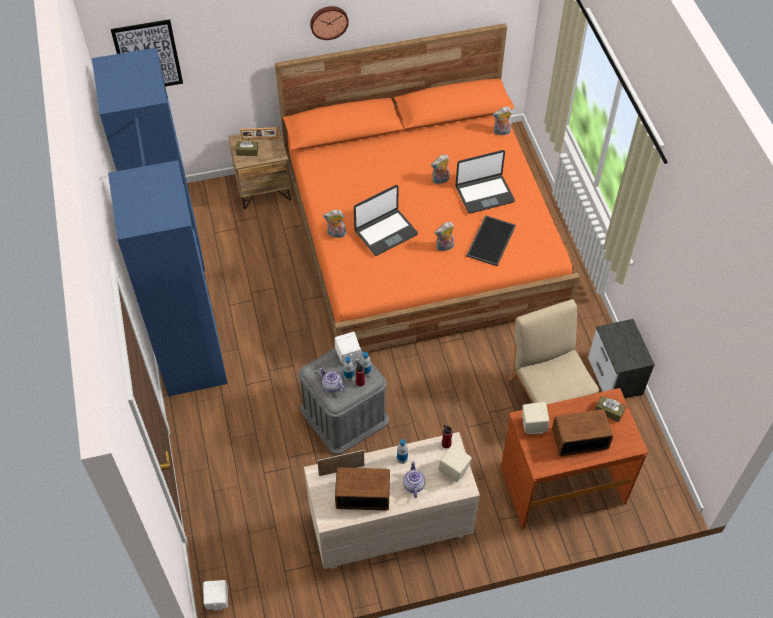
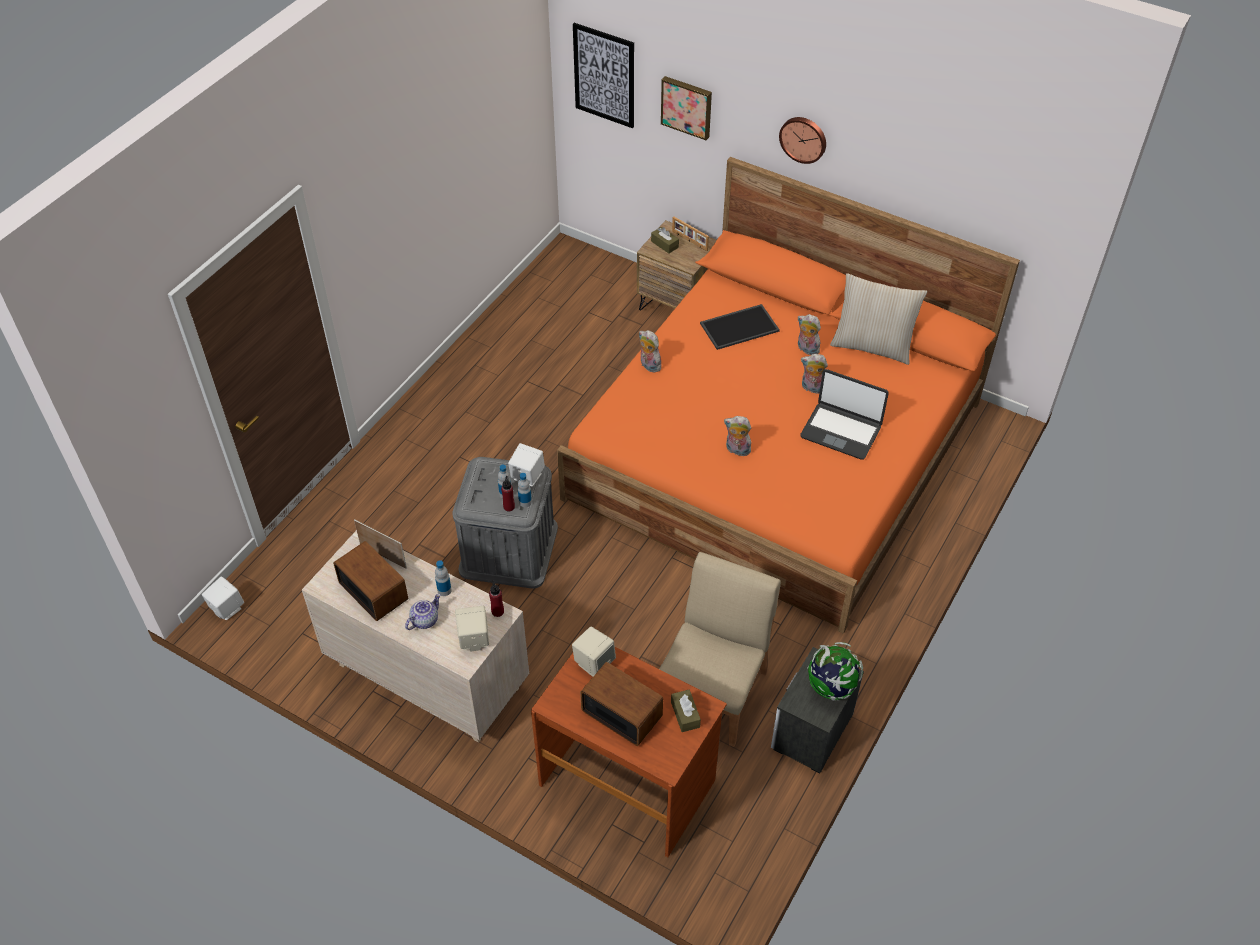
camera: 45 degrees right, 5 degrees down
blue wardrobe [92,47,228,396] -> none
teapot [320,368,345,392] -> none
laptop [354,185,418,256] -> none
tray [466,215,516,266] -> tray moved to [700,304,780,350]
plush toy [493,107,512,135] -> plush toy moved to [798,314,821,355]
none -> picture [661,76,712,140]
none -> globe [807,642,863,701]
none -> beige pillow [830,273,927,365]

